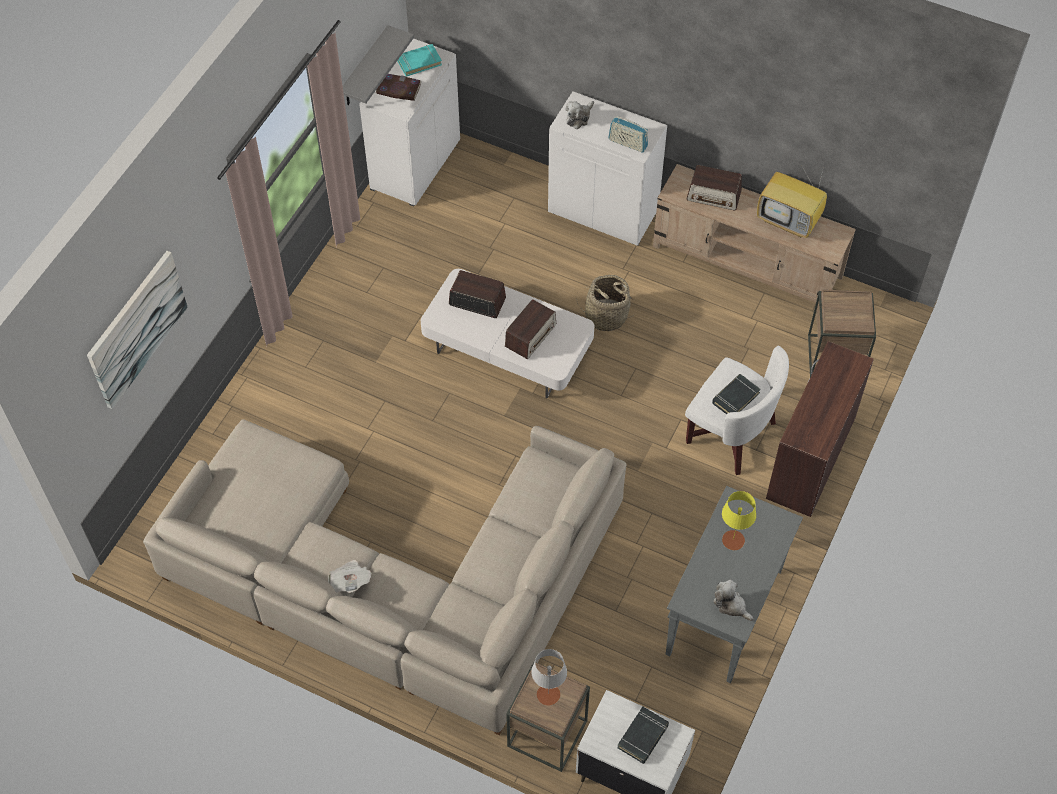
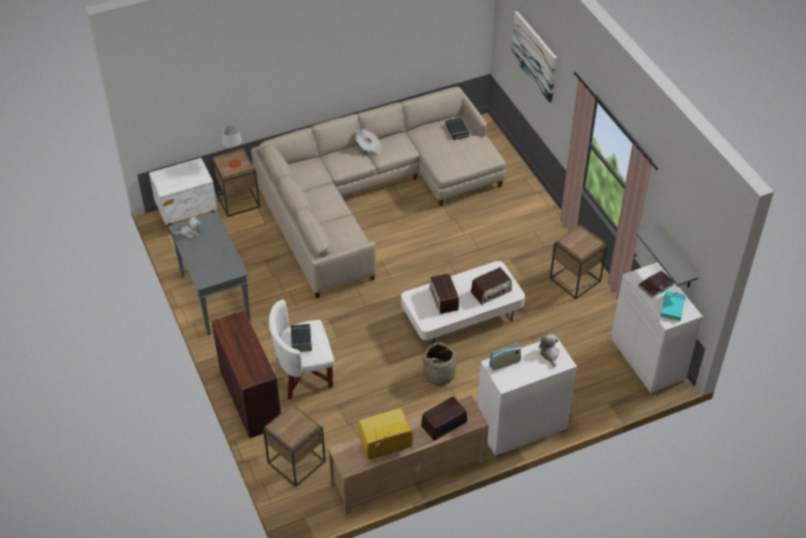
camera: 130 degrees right, 10 degrees down
black book [617,707,669,764] -> black book moved to [445,117,469,140]
yellow table lamp [722,491,756,550] -> none
none -> brown side table [550,225,607,299]

